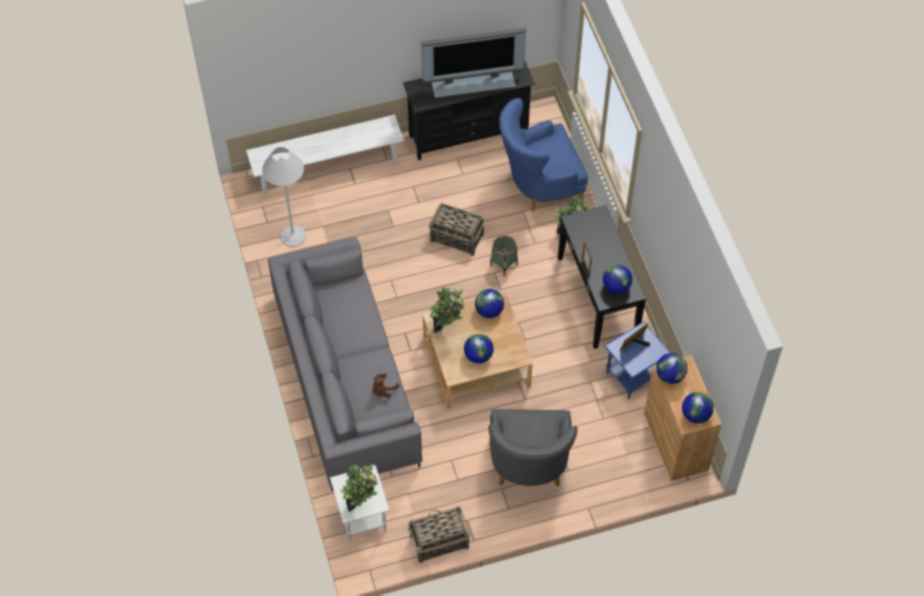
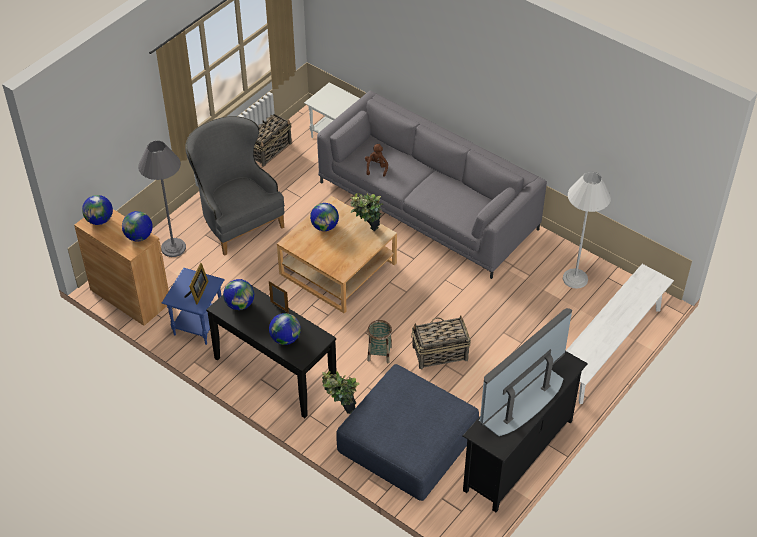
camera: 145 degrees right, 10 degrees down
potted plant [340,464,378,512] -> none
globe [475,289,504,318] -> globe moved to [269,313,301,345]
blue armchair [499,98,588,212] -> blue ottoman [337,364,479,501]
none -> grey floor lamp [138,141,186,257]

